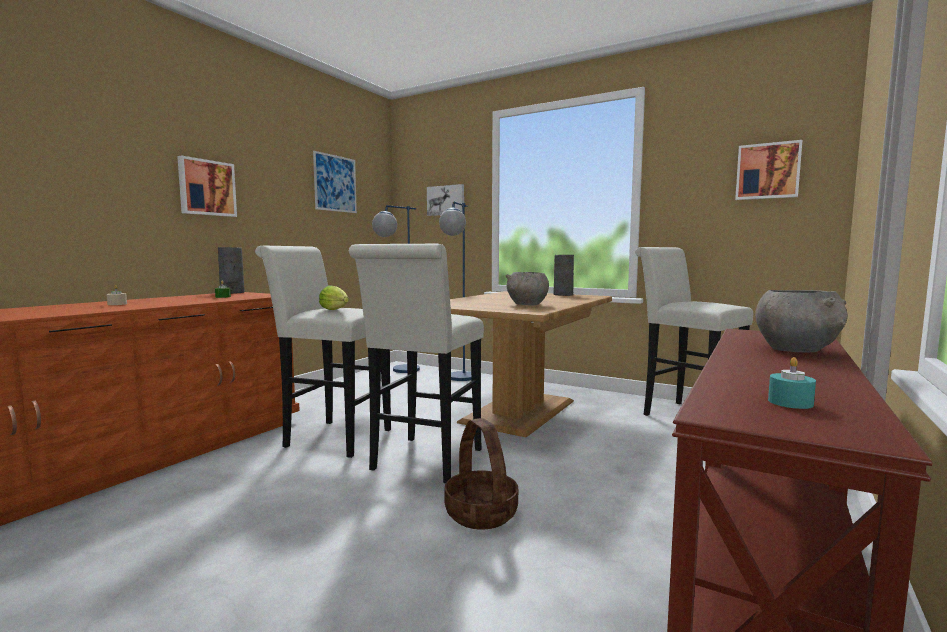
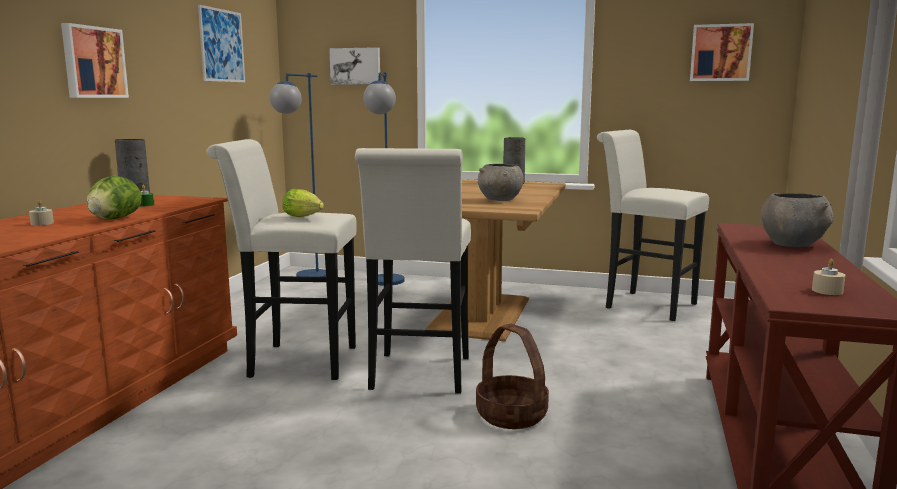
camera: 15 degrees left, 5 degrees up
turquoise candle [768,357,816,409] -> beige candle [812,259,846,295]
none -> lettuce [87,175,142,220]

